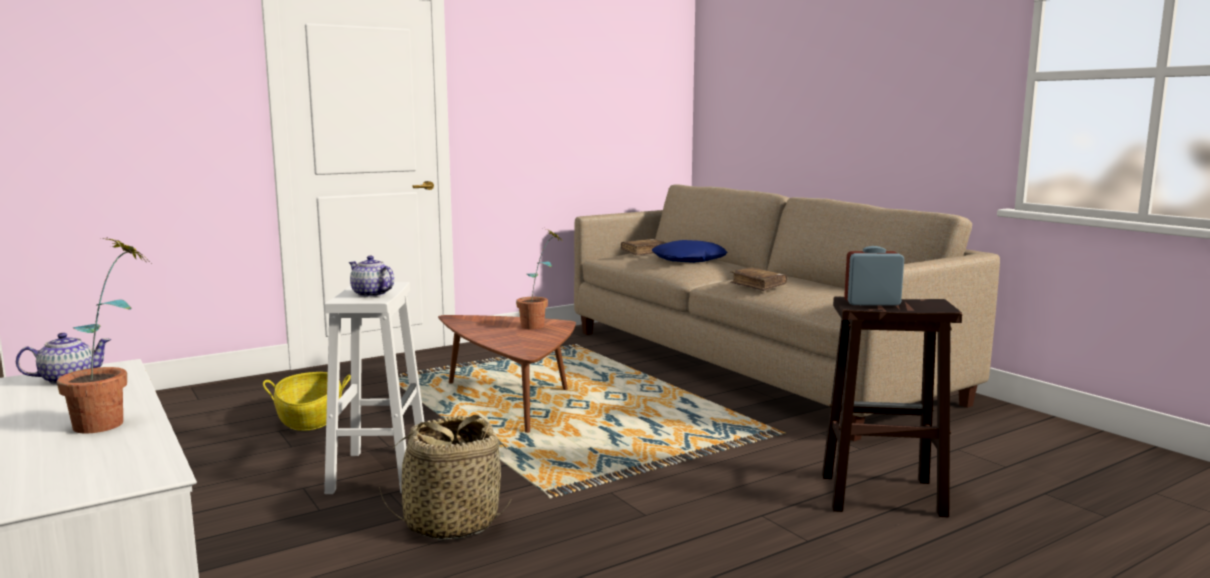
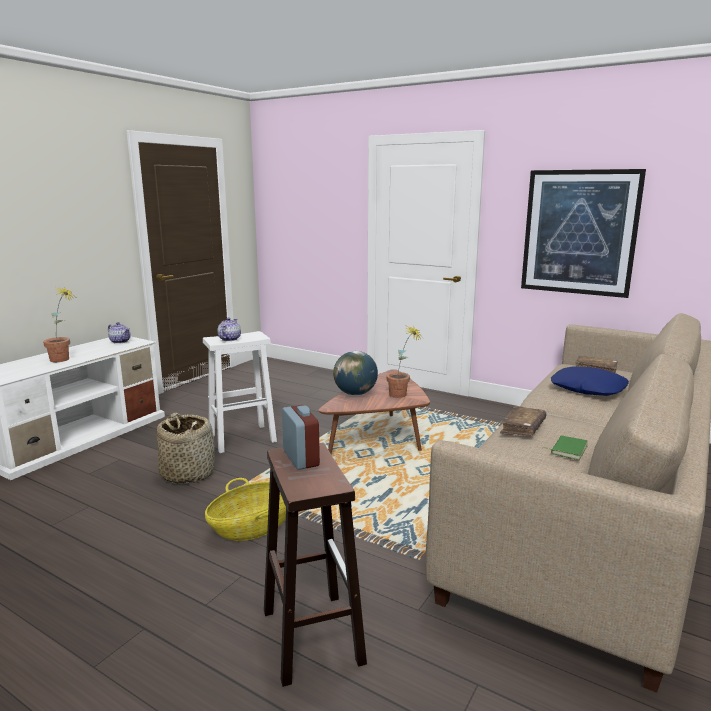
camera: 65 degrees right, 5 degrees up
basket [263,372,351,431] -> basket moved to [205,478,286,541]
none -> globe [333,351,378,395]
none -> picture [521,169,646,298]
none -> green book [548,435,588,460]

